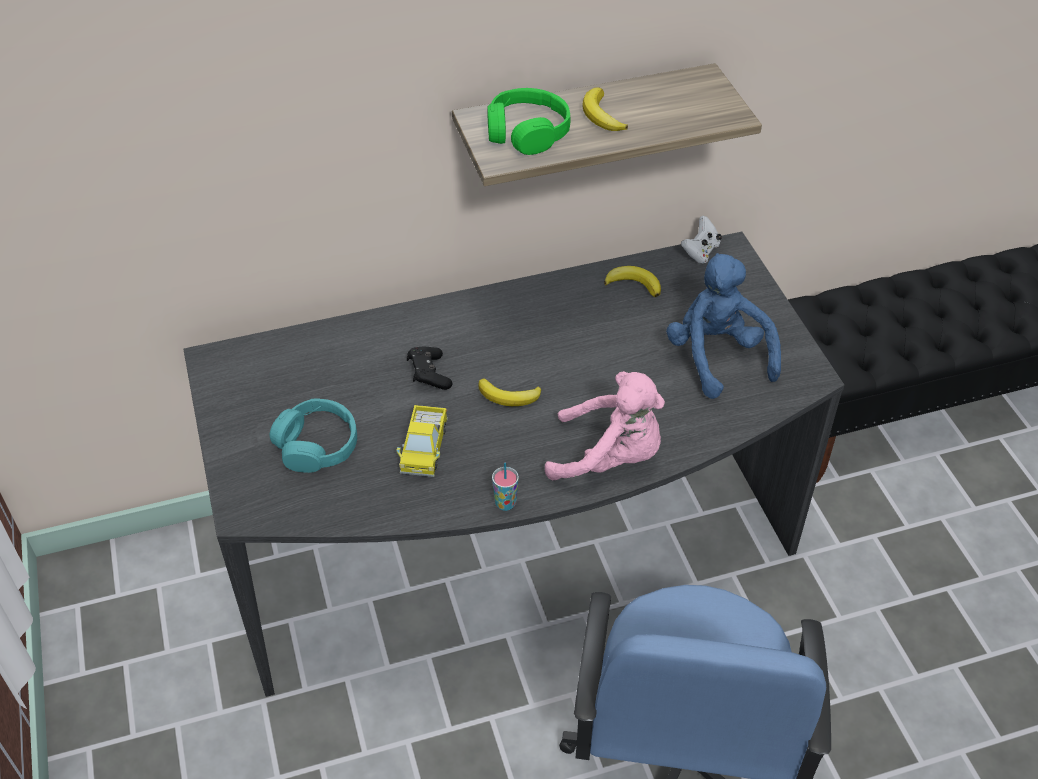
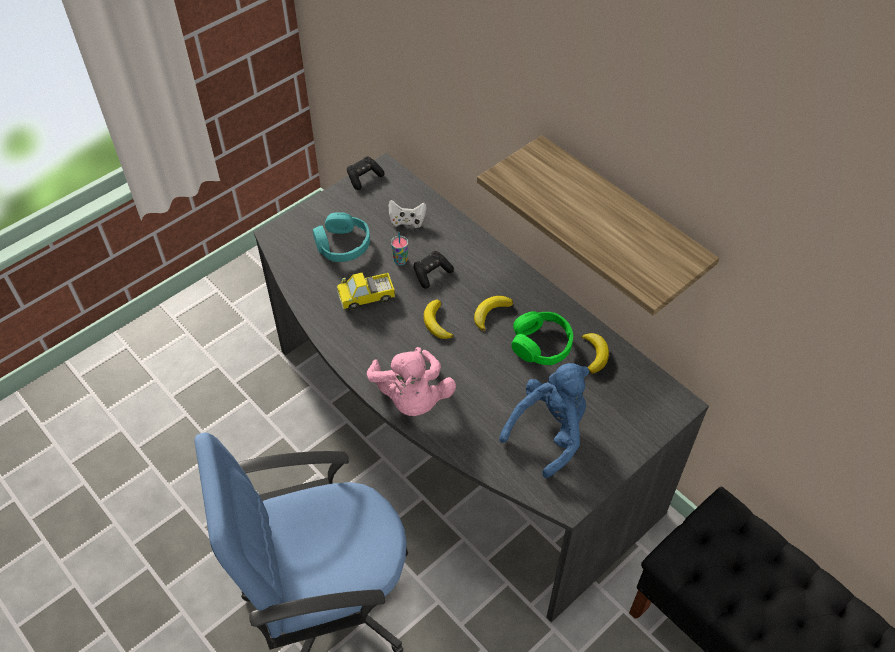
camera: 65 degrees right, 5 degrees up
green headphones [487,88,571,155] -> green headphones moved to [511,311,573,365]
cup [492,462,519,511] -> cup moved to [391,232,408,265]
banana [583,87,628,131] -> banana moved to [474,296,513,331]
white game controller [681,215,722,263] -> white game controller moved to [389,200,427,228]
none -> black game controller [347,156,384,190]

